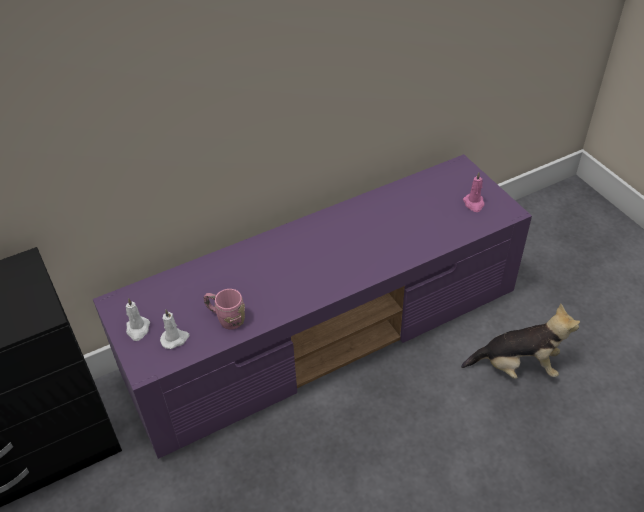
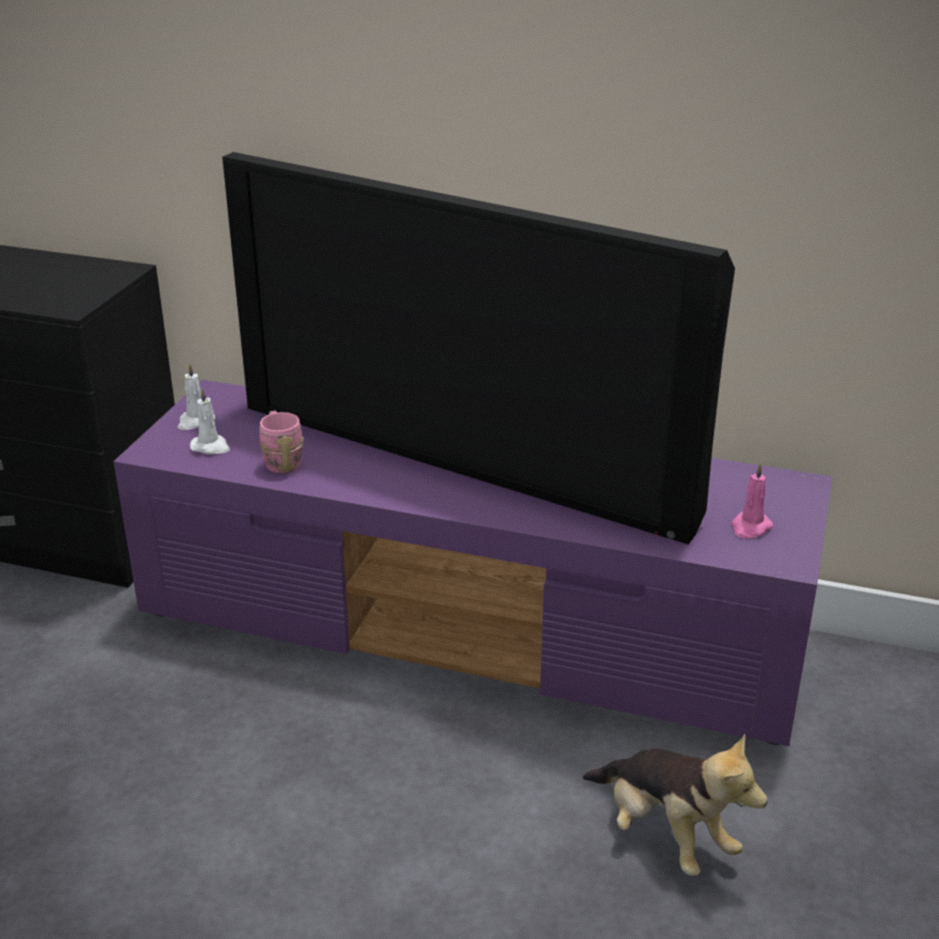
camera: 45 degrees right, 15 degrees down
none -> television [222,152,735,544]

